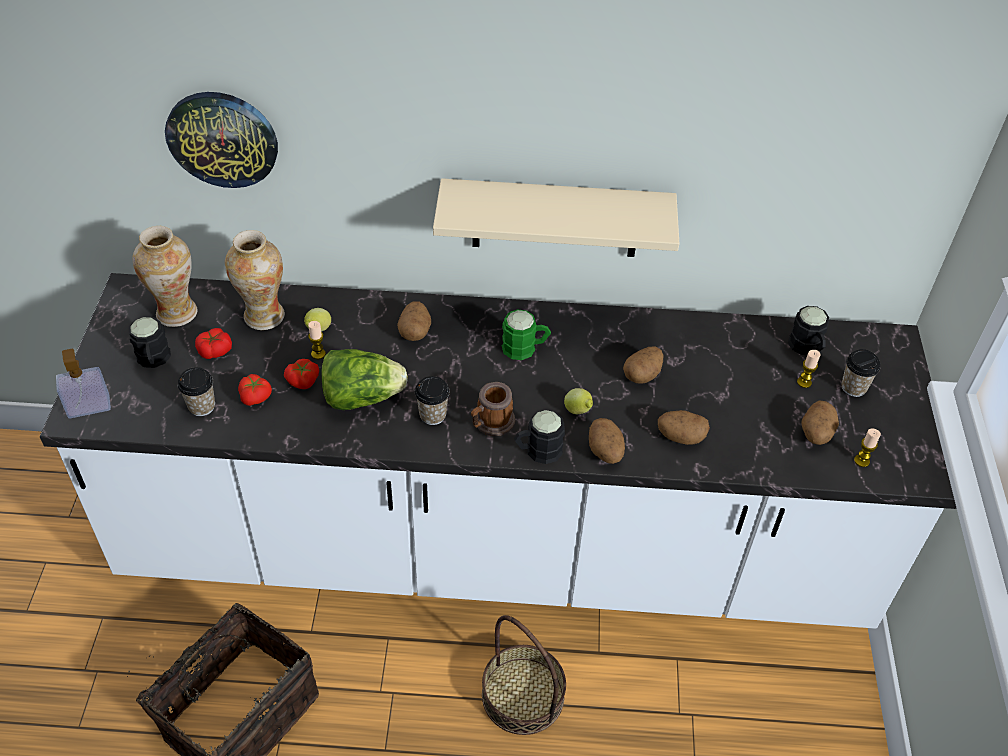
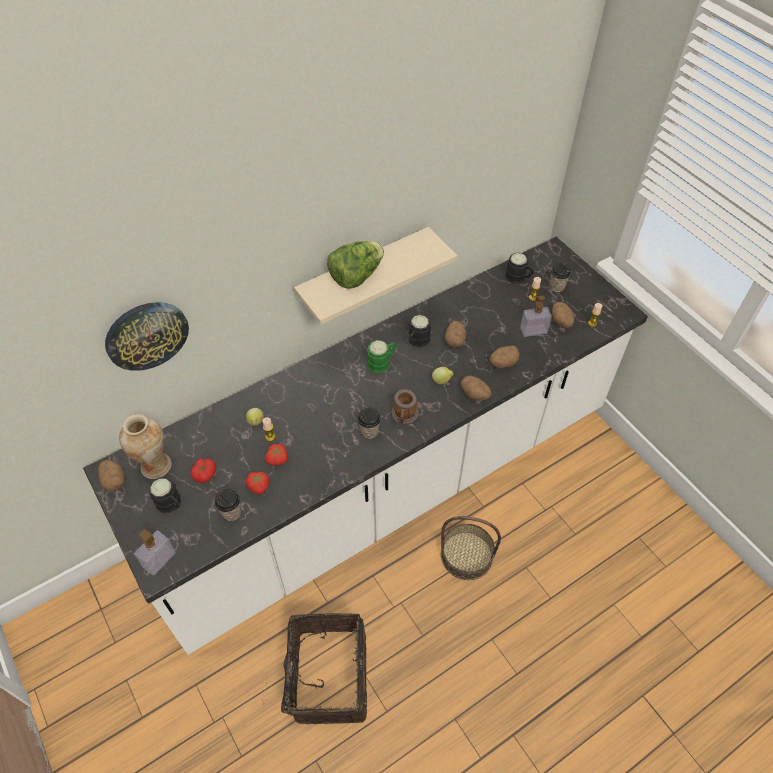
camera: 35 degrees left, 5 degrees up
vase [225,230,285,330] -> none
lettuce [321,349,408,410] -> lettuce moved to [327,241,384,289]
potato [397,301,431,341] -> potato moved to [98,460,125,491]
black mug [514,410,565,464] -> black mug moved to [408,314,431,347]
none -> soap dispenser [520,296,552,337]

